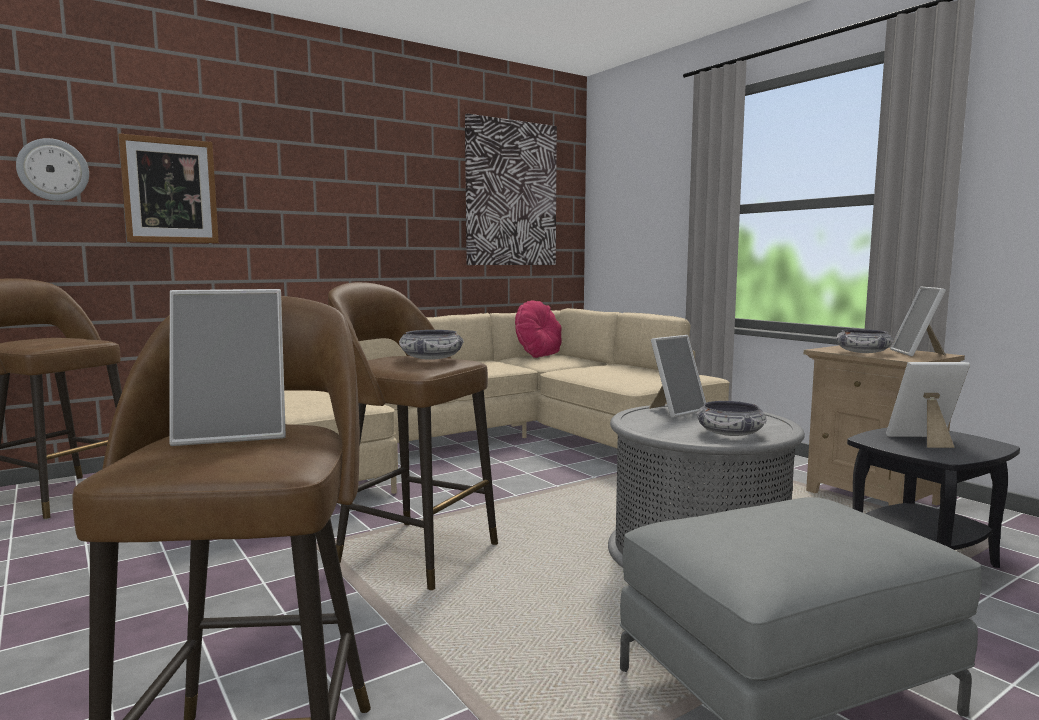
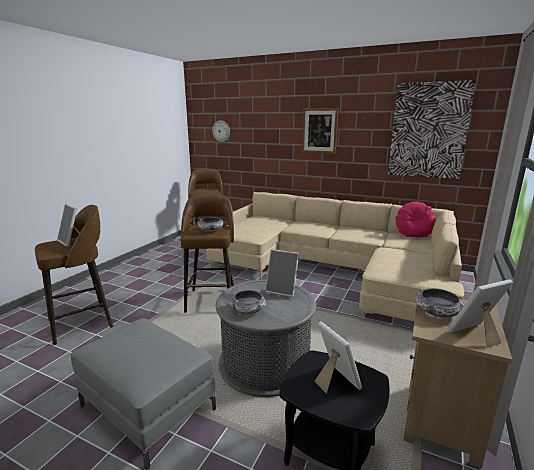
camera: 60 degrees right, 10 degrees up
picture [118,133,219,243] -> picture moved to [302,108,338,154]

